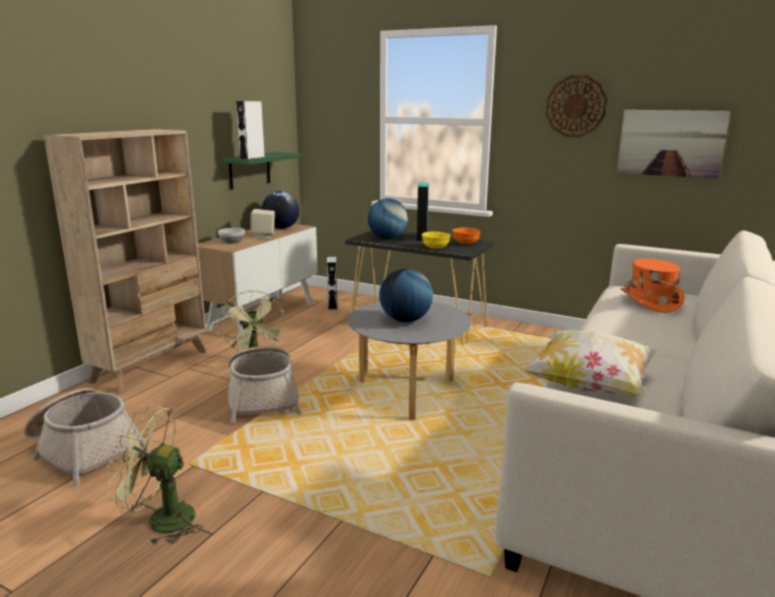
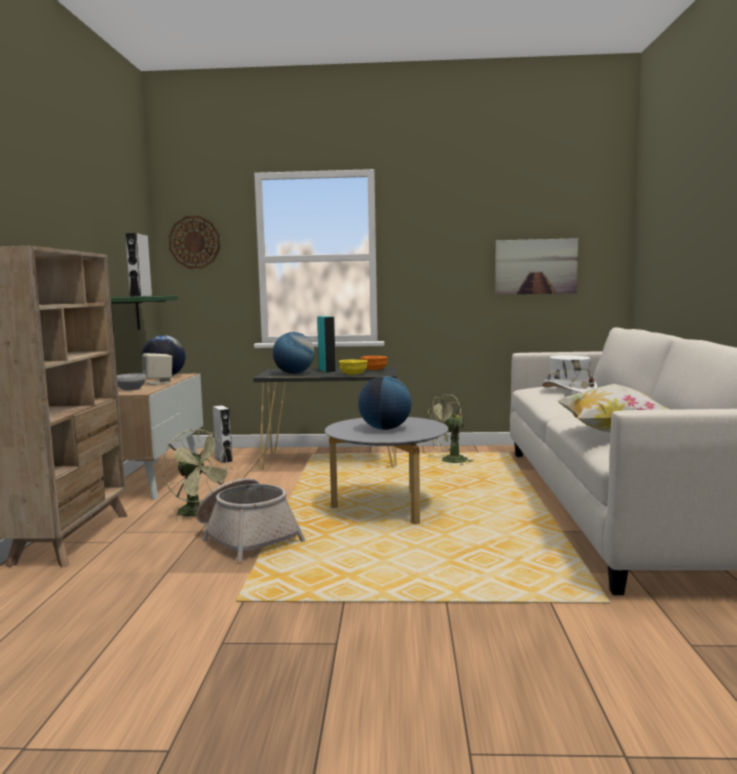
camera: 25 degrees left, 10 degrees down
basket [24,388,149,486] -> none
green fan [107,405,203,545] -> green fan moved to [428,394,474,465]
wall clock [546,75,608,137] -> wall clock moved to [169,216,220,269]
orange hat [621,259,684,313] -> white hat [542,355,597,393]

